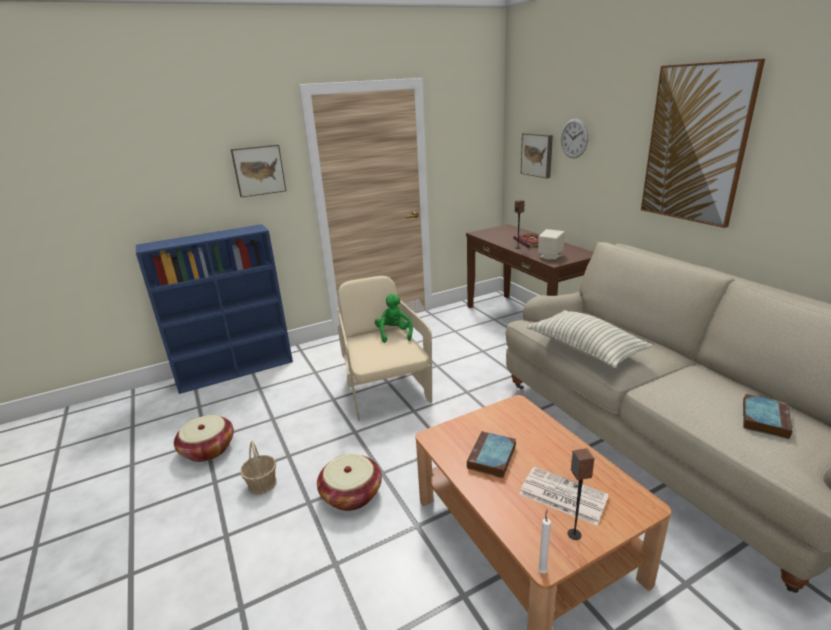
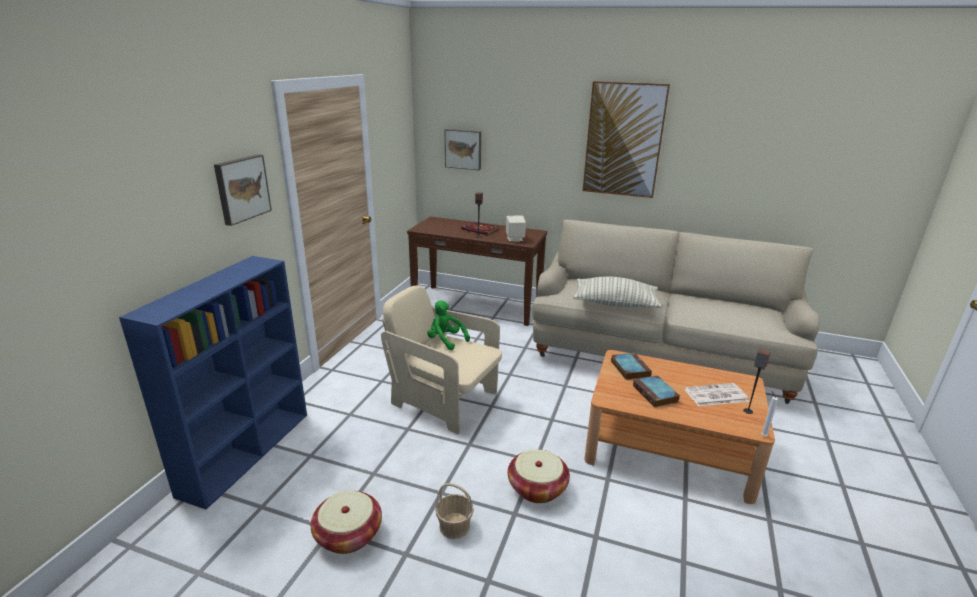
camera: 45 degrees left, 0 degrees up
wall clock [561,119,588,158] -> none
book [743,394,792,439] -> book moved to [611,353,652,380]

